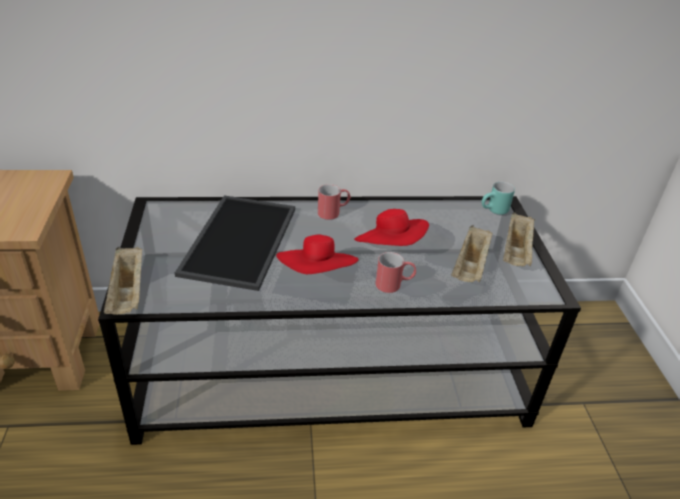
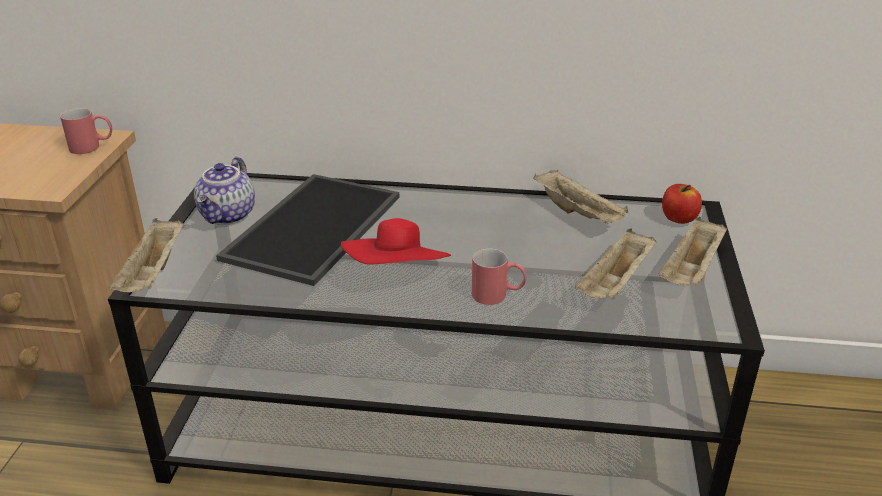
camera: 15 degrees right, 5 degrees down
red mug [318,184,351,220] -> red mug moved to [60,108,112,154]
red hat [354,209,429,246] -> none
turquoise mug [482,182,515,215] -> apple [662,184,702,224]
none -> teapot [194,157,255,225]
none -> beige tray [533,170,628,223]

